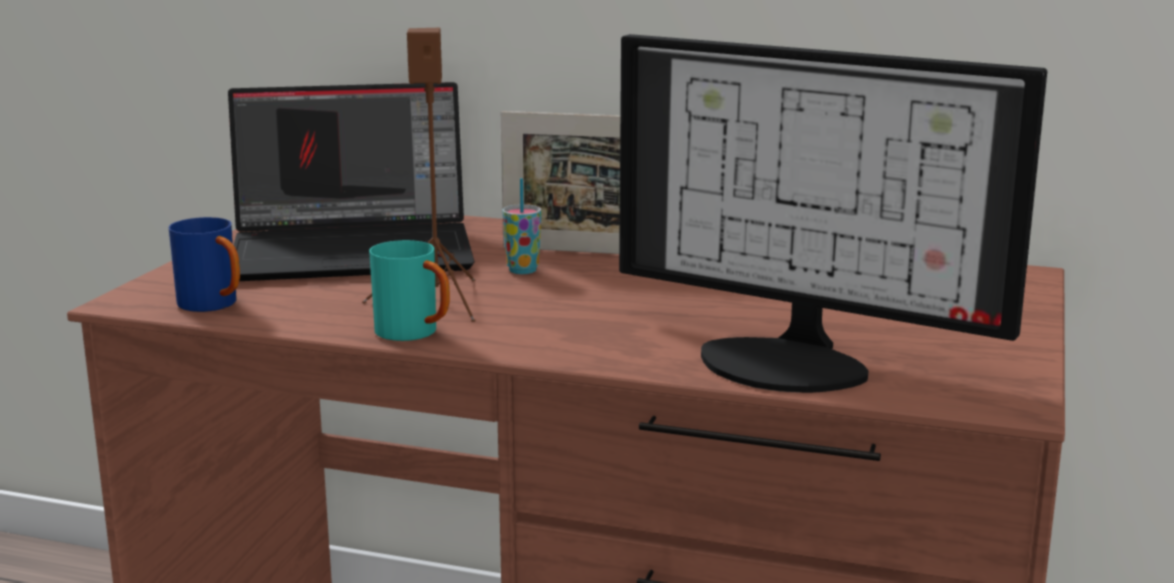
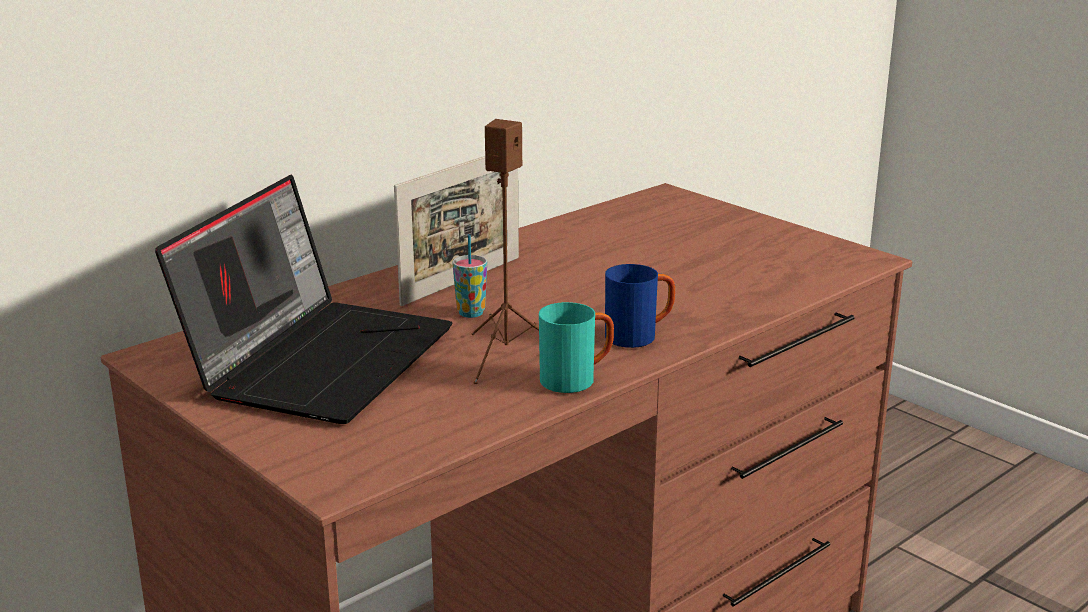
camera: 60 degrees left, 5 degrees up
blue mug [169,217,240,312] -> blue mug moved to [605,264,675,348]
monitor [619,34,1047,393] -> none

